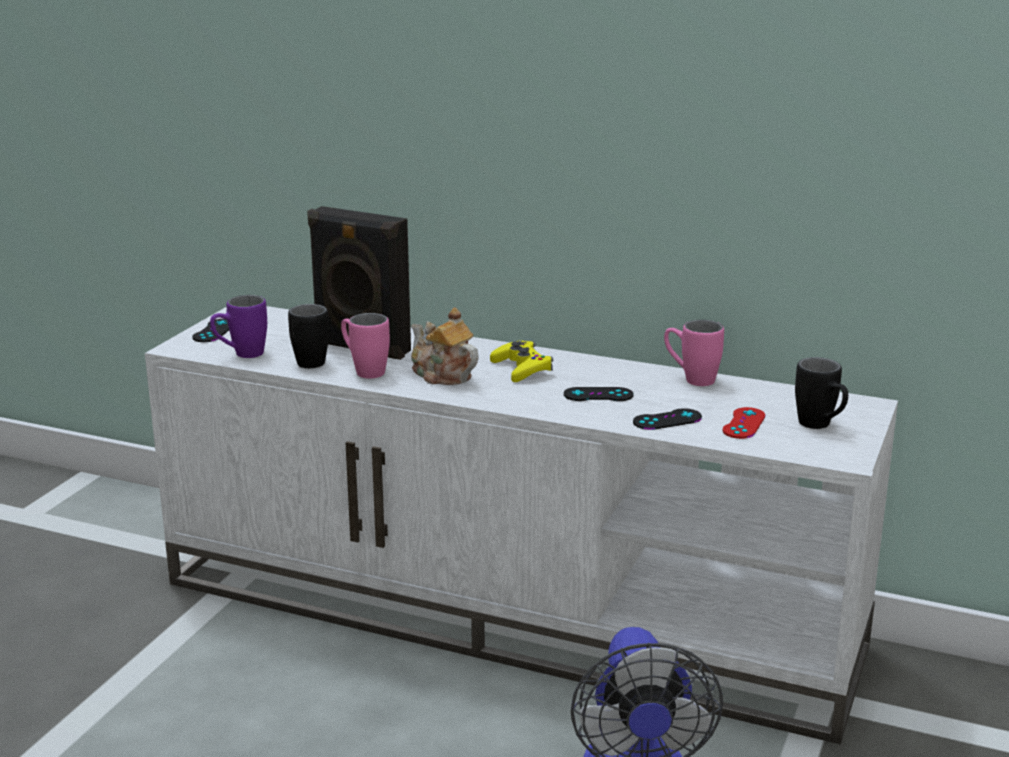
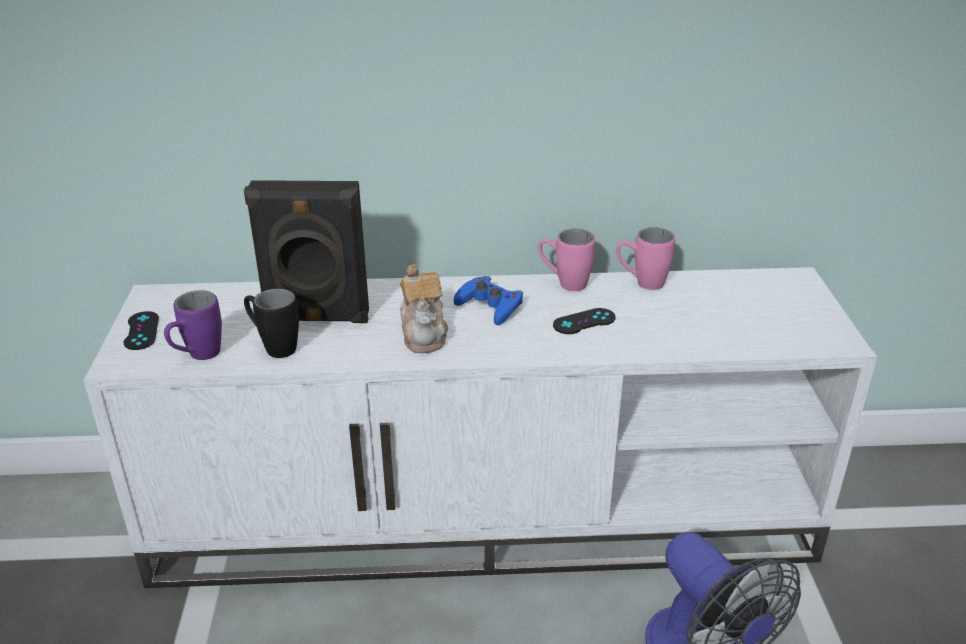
camera: 25 degrees left, 10 degrees up
pink mug [341,313,390,379] -> pink mug moved to [538,229,595,291]
teapot [411,307,479,385] -> teapot turned 120 degrees counterclockwise [400,264,448,353]
yellow game controller [490,341,553,382] -> blue game controller [454,276,523,325]
black game controller [633,408,702,430] -> none
red game controller [722,407,765,439] -> none
black mug [795,357,848,429] -> none

